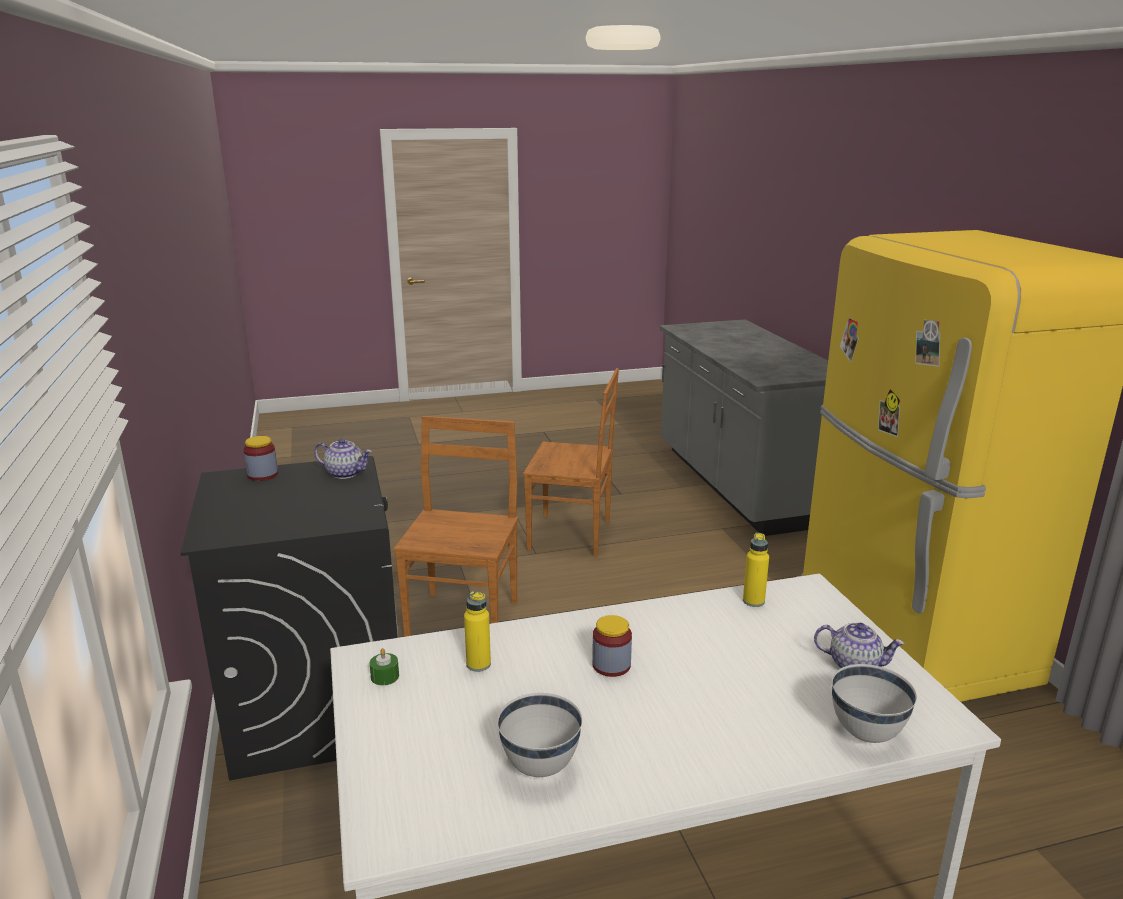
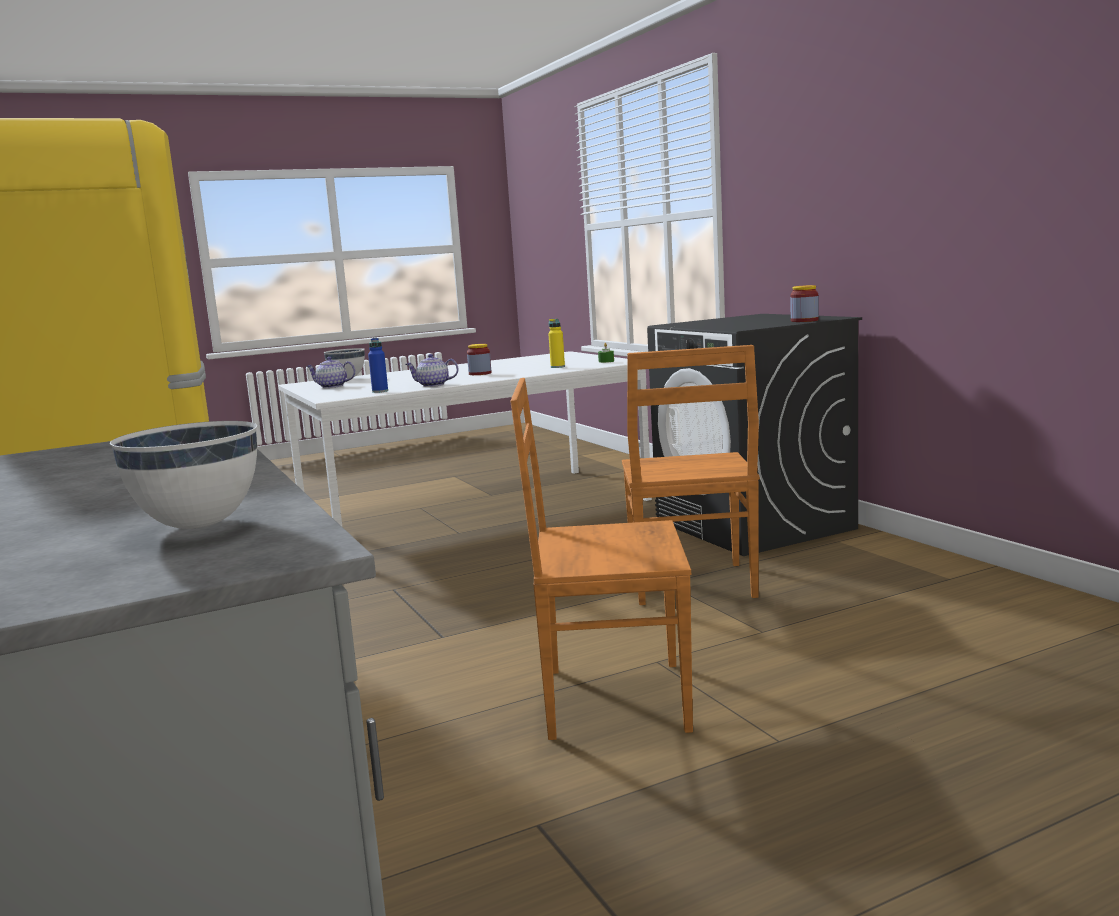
camera: 170 degrees right, 10 degrees down
teapot [314,438,372,479] -> teapot moved to [406,354,458,387]
white bowl [497,693,582,777] -> white bowl moved to [110,421,257,529]
yellow bottle [743,533,769,607] -> blue bottle [368,338,388,393]

